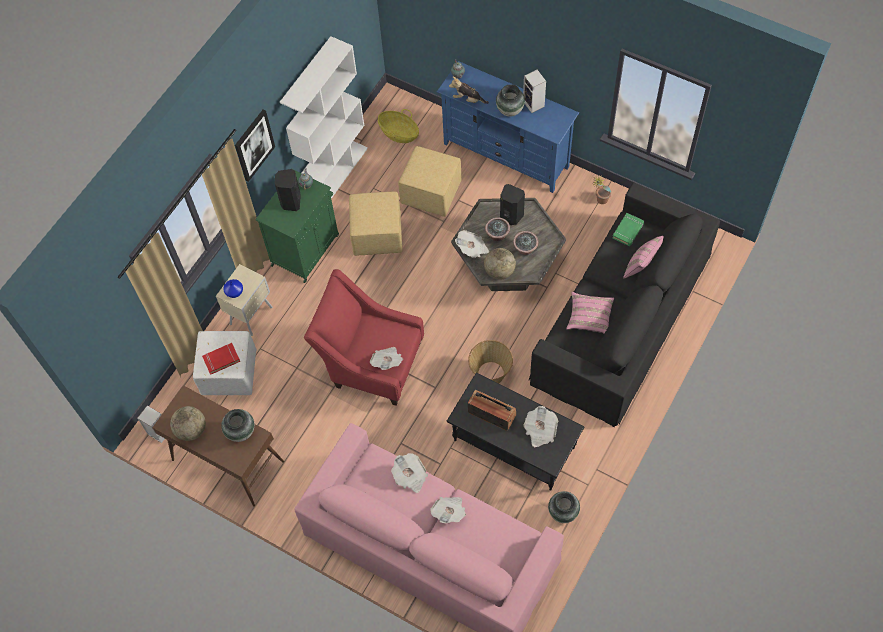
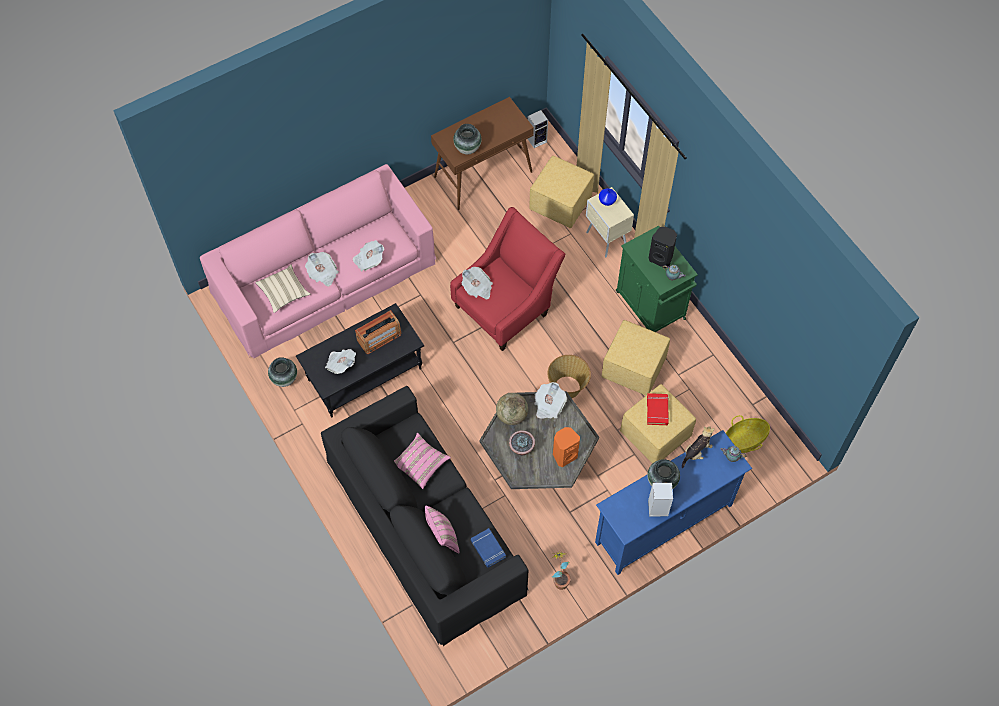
camera: 115 degrees right, 0 degrees up
globe [170,406,206,441] -> none
white ottoman [193,331,256,395] -> yellow ottoman [529,156,594,228]
red book [202,343,240,375] -> red book moved to [647,393,669,425]
picture [235,109,275,182] -> none
white bookcase [280,36,368,199] -> none
basket [468,340,513,384] -> basket moved to [547,355,591,398]
potted plant [485,217,510,241] -> none
black speaker [500,184,525,225] -> orange speaker [553,427,580,467]
green book [612,213,644,246] -> blue book [471,528,506,568]
none -> beige pillow [255,264,311,313]

